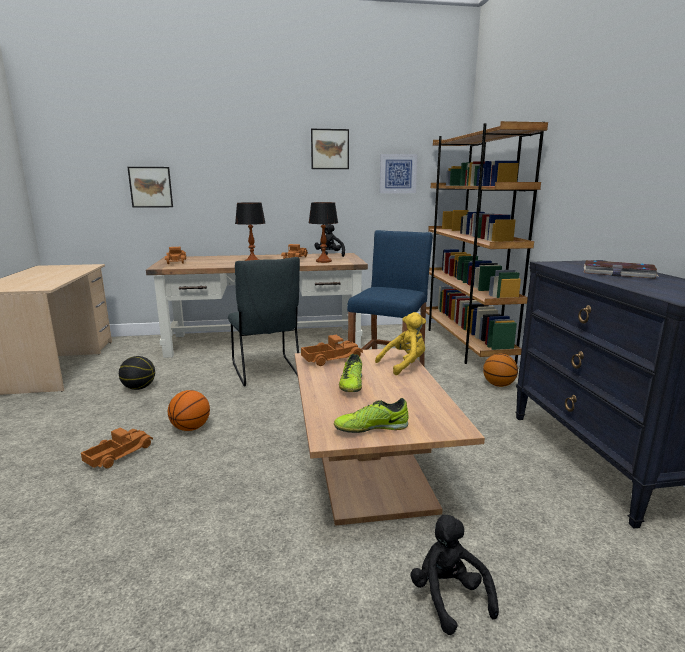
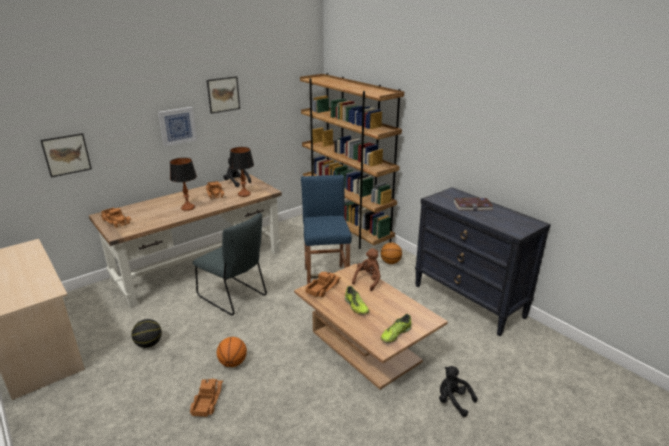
camera: 30 degrees left, 10 degrees up
yellow plush toy [375,312,426,375] -> brown plush toy [352,248,381,291]
picture [380,154,418,193] -> picture moved to [158,107,197,147]

